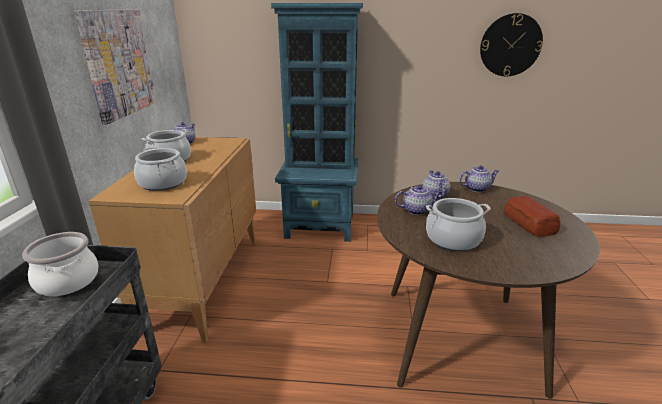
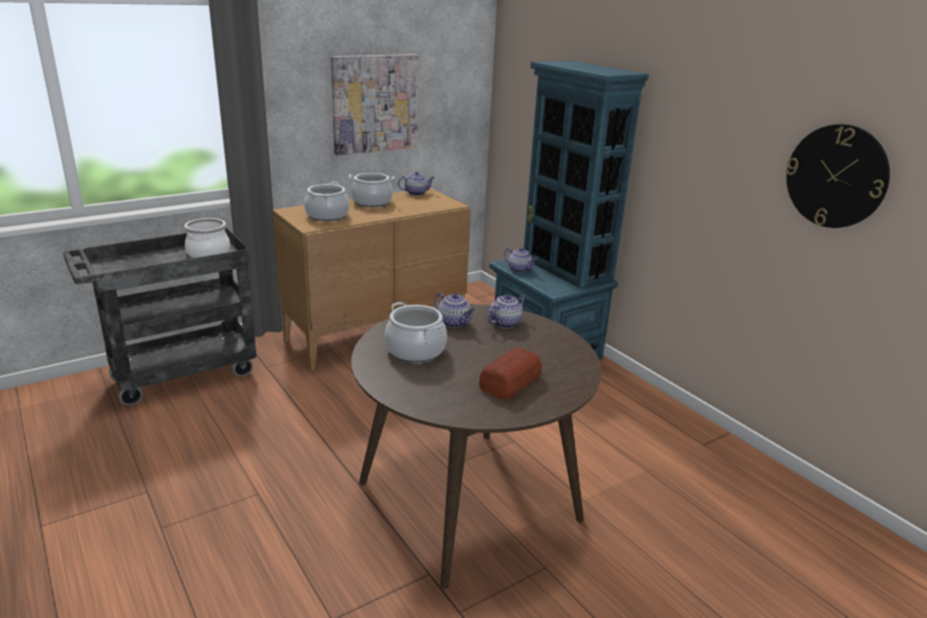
camera: 50 degrees right, 0 degrees up
teapot [459,165,499,192] -> teapot moved to [504,248,538,273]

